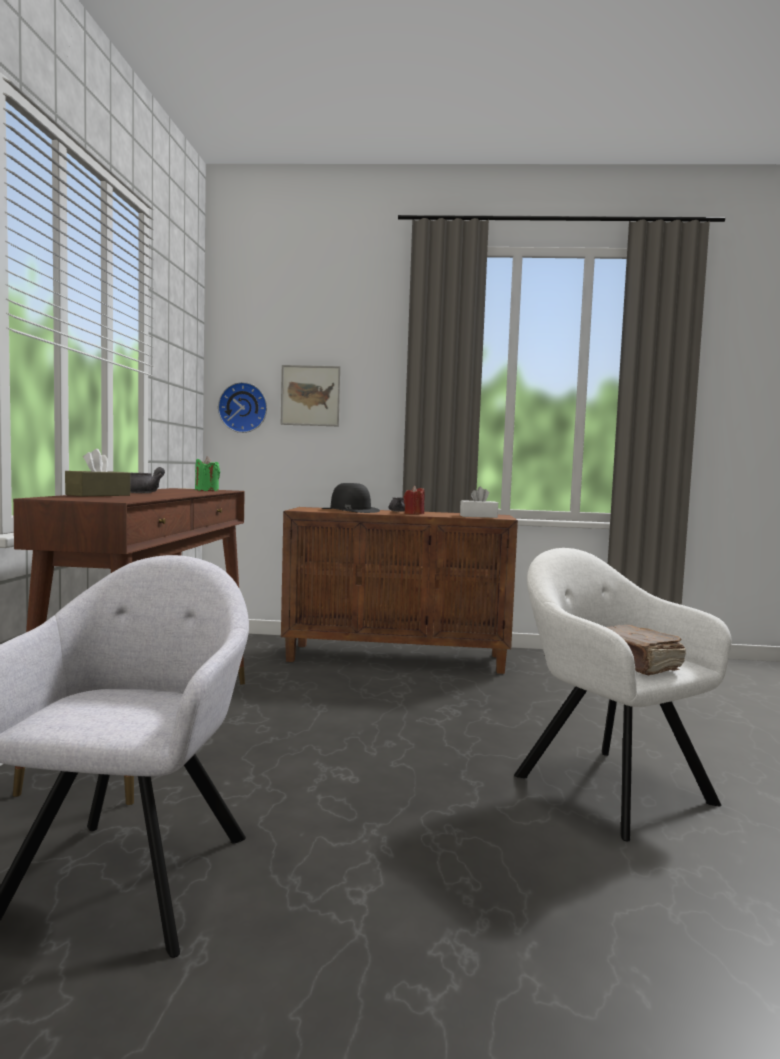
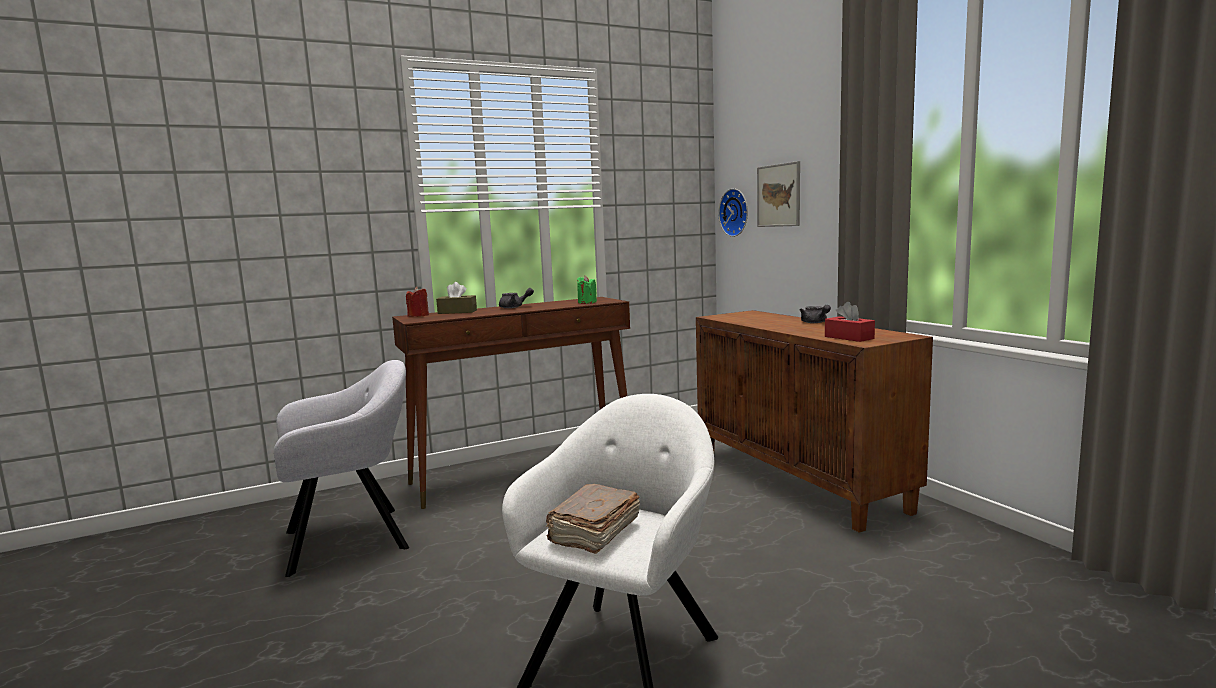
camera: 60 degrees right, 5 degrees up
black hat [321,483,380,513] -> none
red candle [404,486,425,514] -> red candle moved to [406,287,429,317]
white tissue box [460,487,498,518] -> red tissue box [825,302,875,342]

